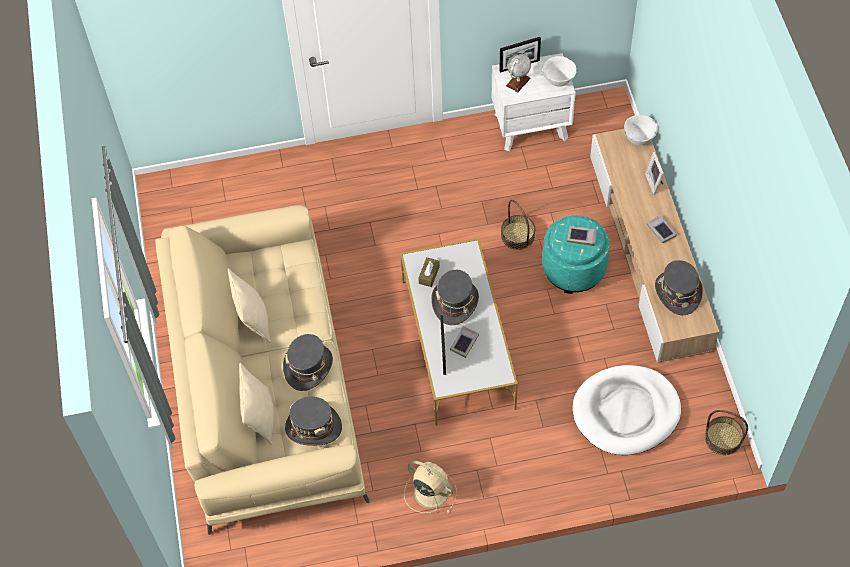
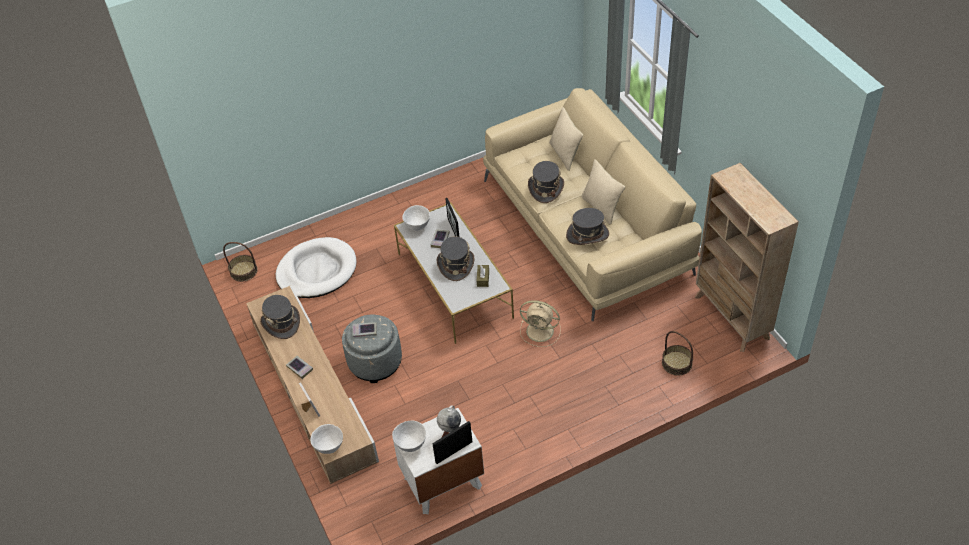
camera: 165 degrees right, 10 degrees down
grey hat [285,396,342,446] -> grey hat moved to [566,208,609,245]
beige fan [404,461,457,513] -> beige fan moved to [520,300,561,347]
basket [501,200,535,250] -> basket moved to [662,331,693,376]
turquoise ottoman [542,215,610,294] -> grey ottoman [342,314,402,383]
none -> white bowl [402,205,430,231]
none -> beige bookcase [695,163,799,352]

